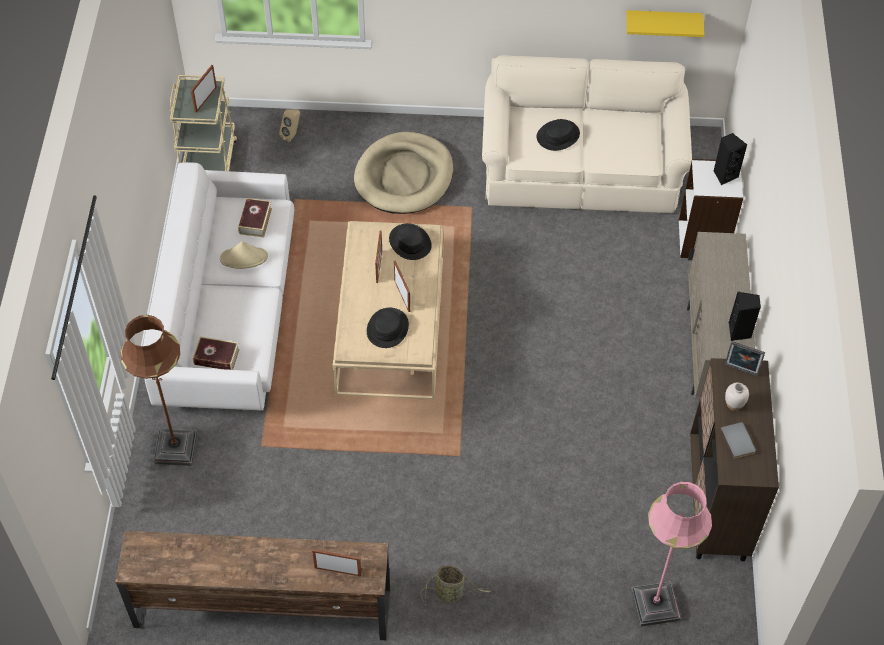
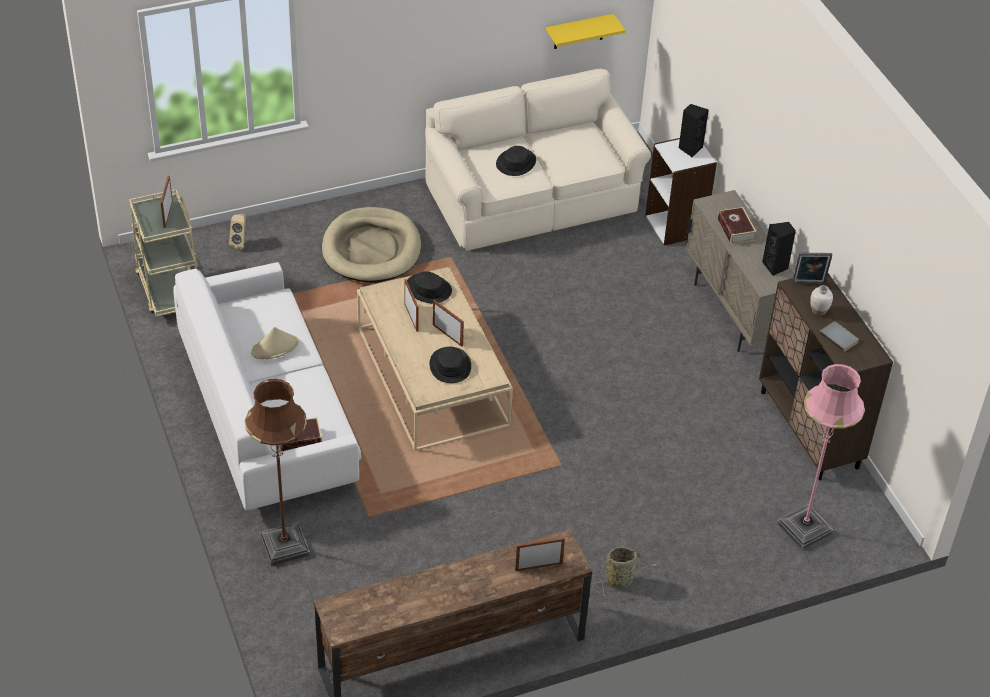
camera: 25 degrees left, 10 degrees down
book [238,198,272,237] -> book moved to [718,207,756,244]

